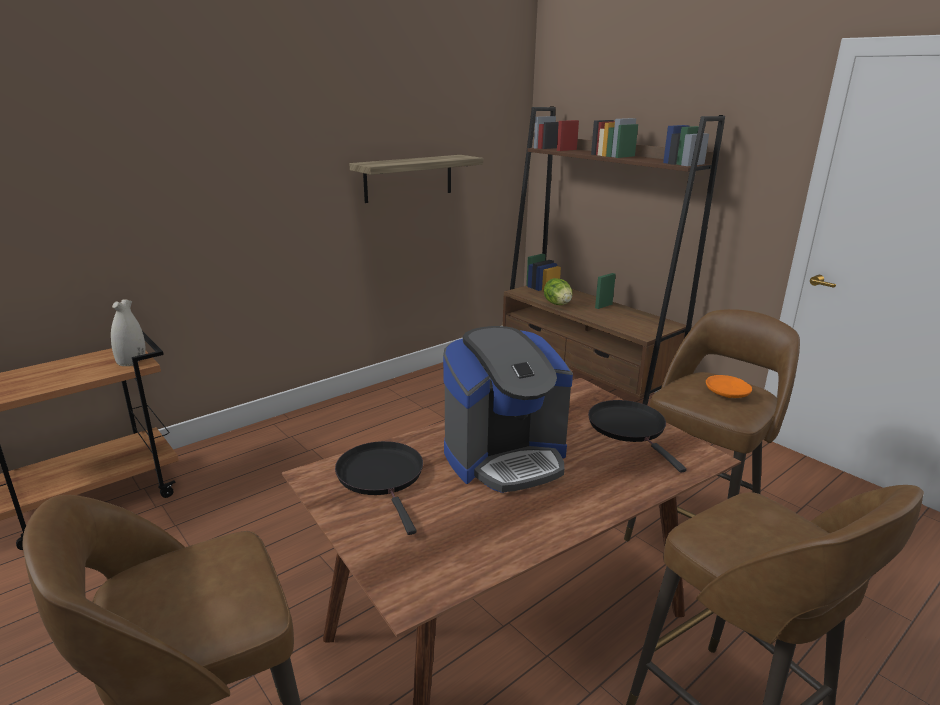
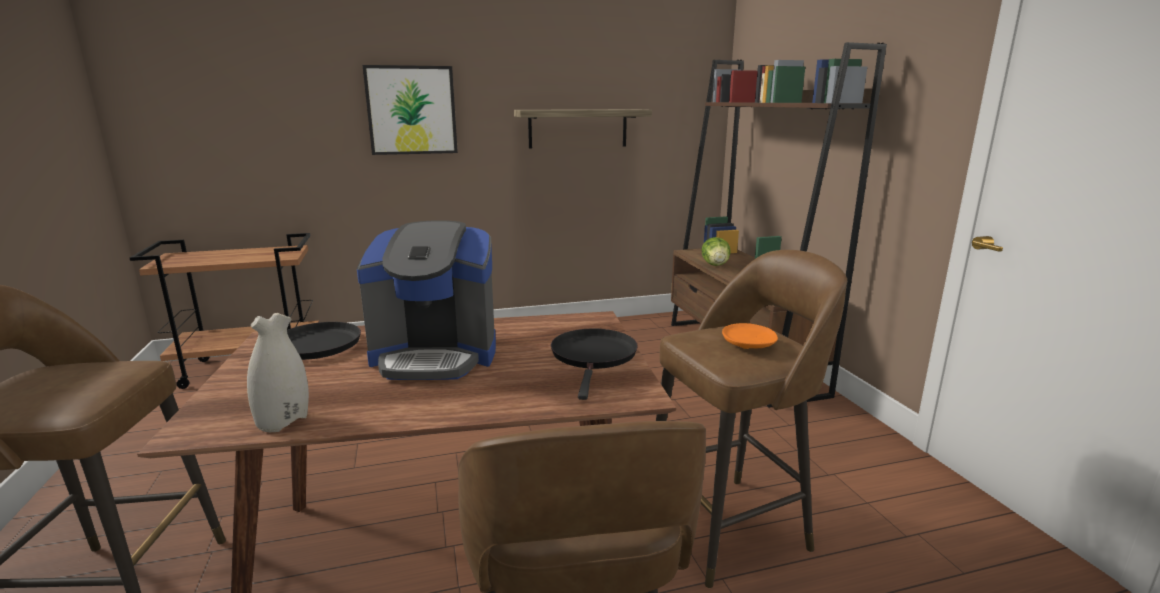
camera: 25 degrees right, 5 degrees down
white vase [111,299,146,366] -> white vase moved to [247,313,309,432]
none -> picture [363,65,458,155]

